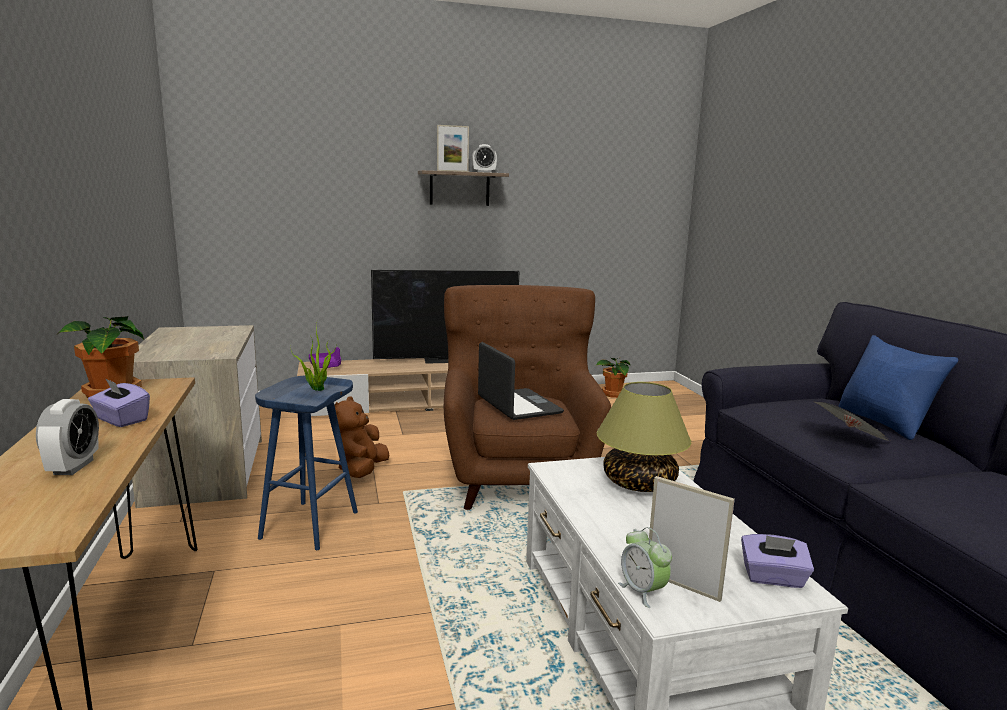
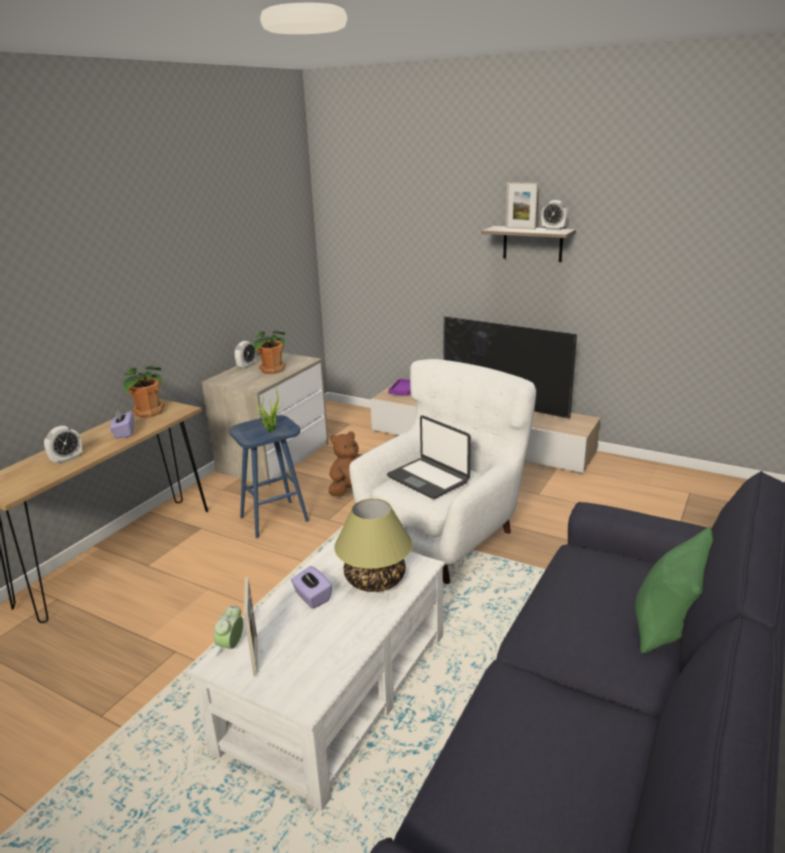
camera: 45 degrees right, 10 degrees up
brown armchair [444,285,611,510] -> white armchair [349,359,536,584]
laptop [478,342,564,420] -> laptop turned 120 degrees clockwise [387,415,471,499]
potted plant [596,358,631,398] -> potted plant moved to [254,330,285,374]
purple tissue box [741,534,814,588] -> purple tissue box moved to [291,566,332,609]
newspaper [814,402,890,441] -> none
blue pillow [839,335,958,440] -> green pillow [635,526,713,654]
none -> alarm clock [235,341,256,369]

